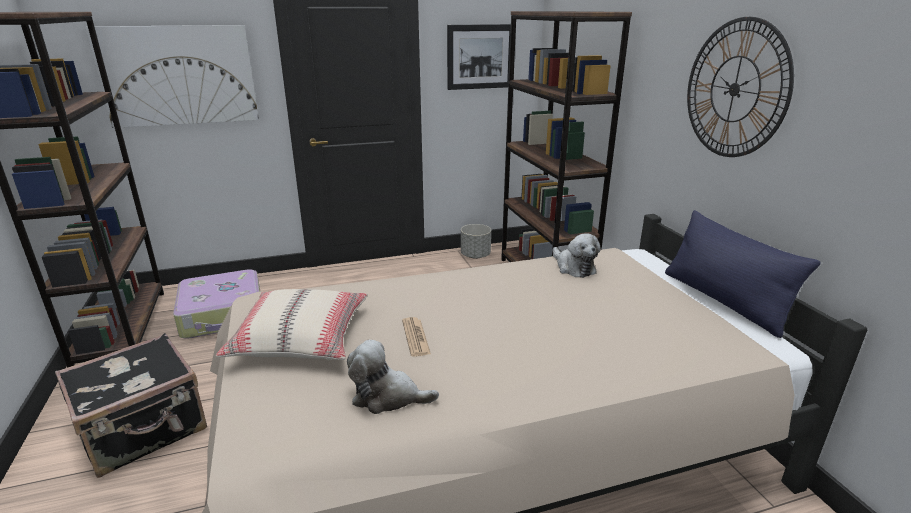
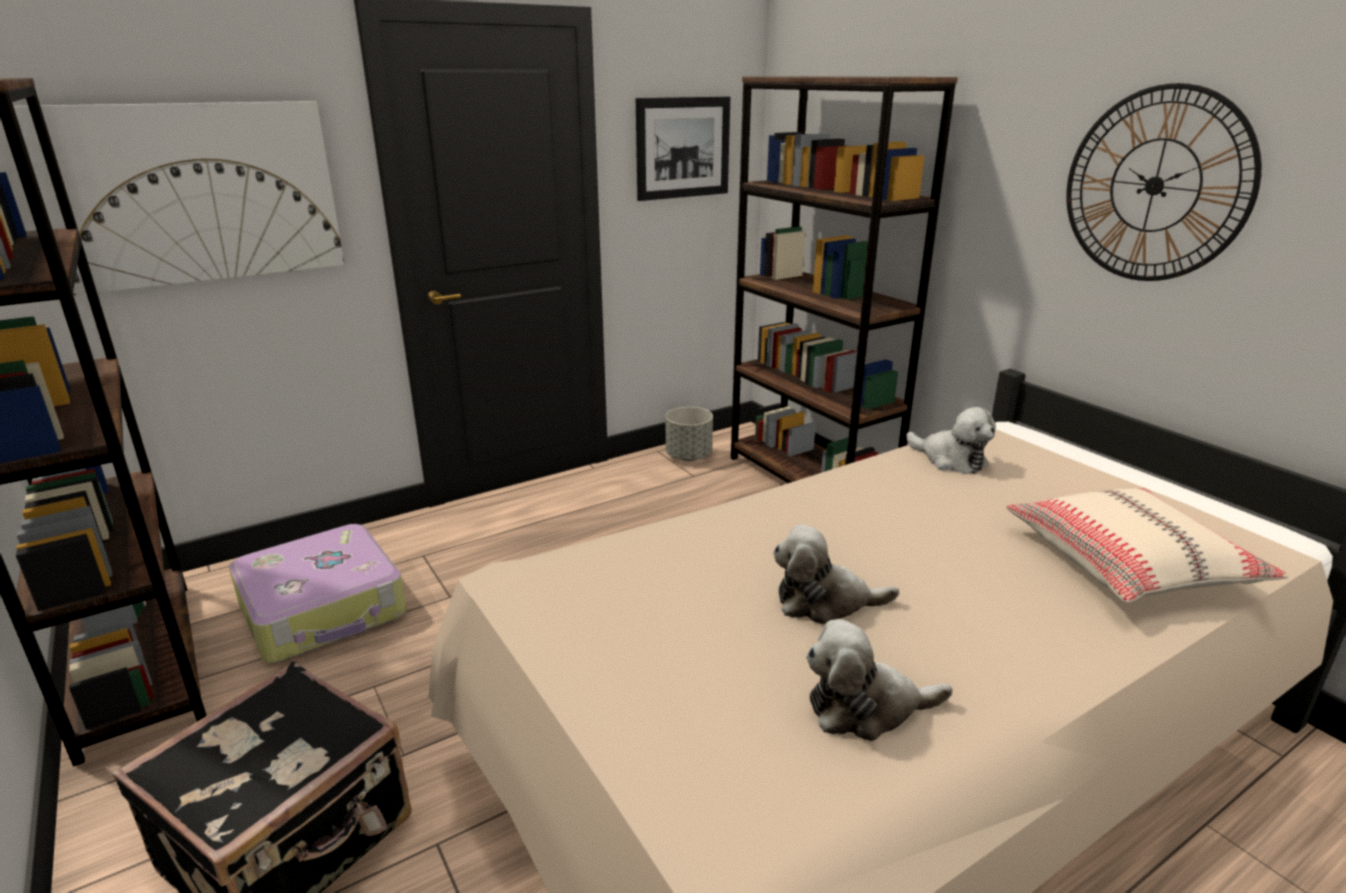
camera: 15 degrees left, 0 degrees up
beige pillow [216,289,368,361] -> beige pillow moved to [1006,488,1289,603]
newspaper [402,317,431,357] -> plush toy [773,525,899,624]
blue pillow [665,210,821,338] -> none

